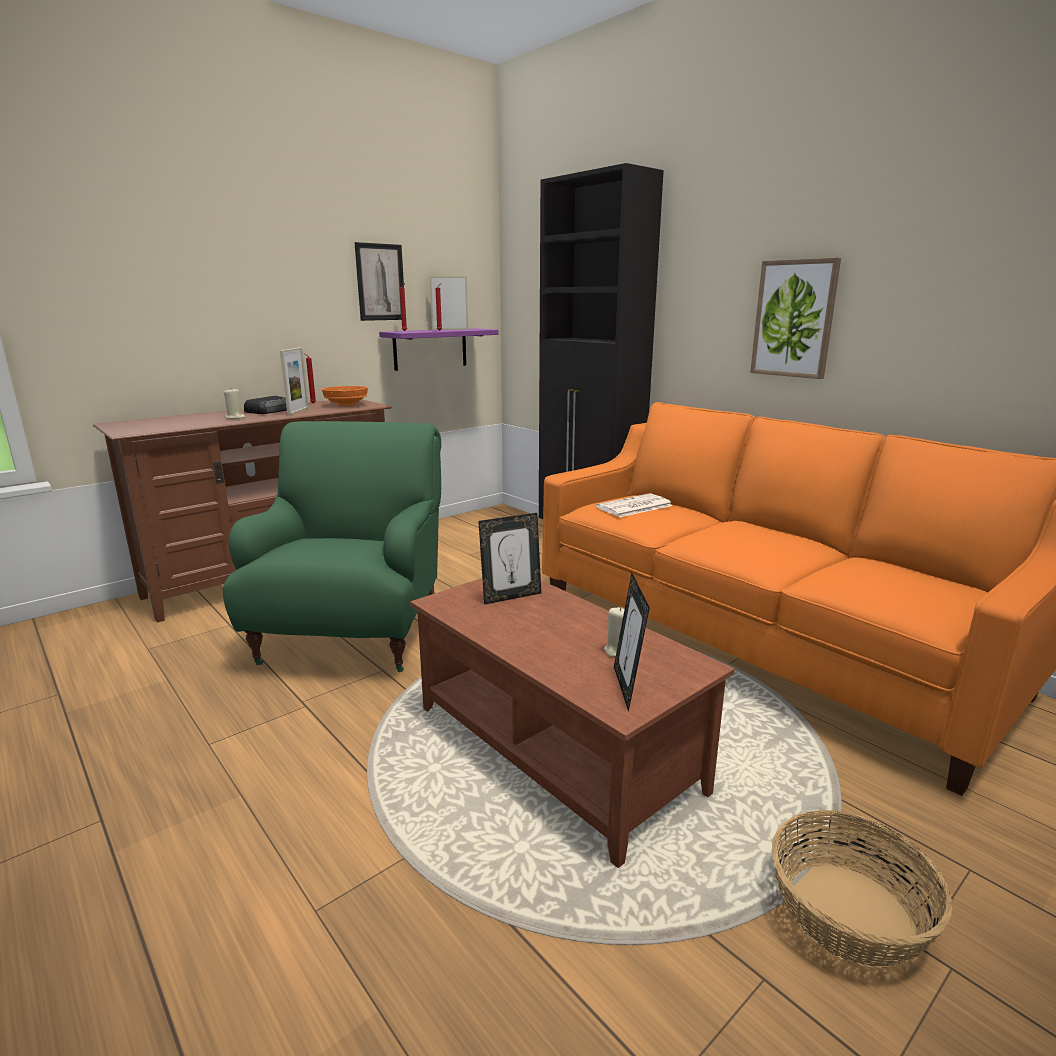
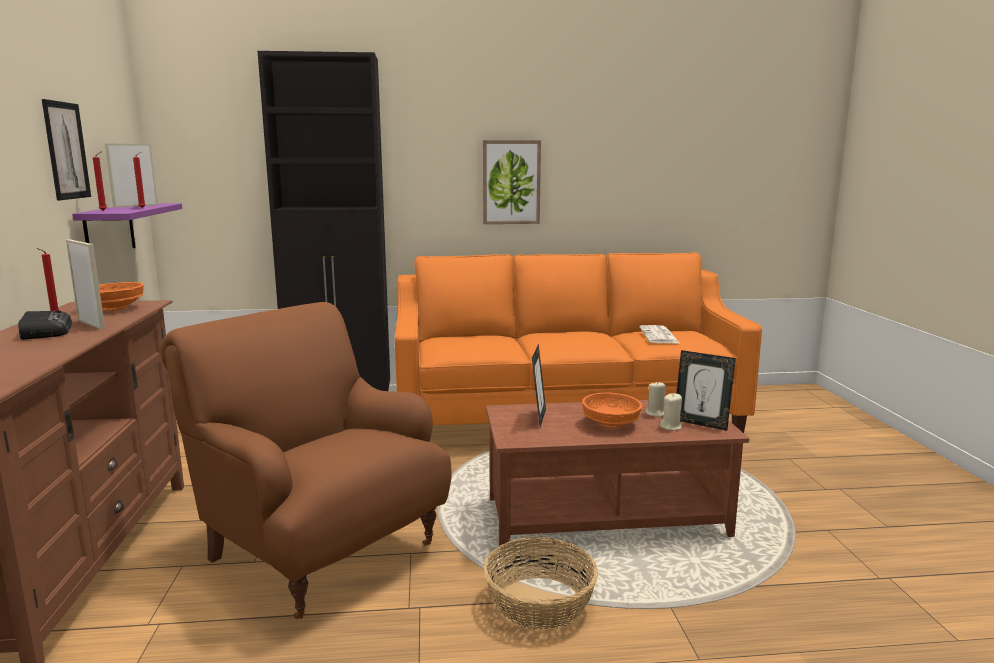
camera: 55 degrees left, 5 degrees down
green armchair [223,421,441,672] -> brown armchair [160,302,452,619]
beige candle [224,389,246,419] -> beige candle moved to [660,393,682,431]
newspaper [596,493,673,517] -> newspaper moved to [639,325,679,344]
basket [771,810,952,968] -> basket moved to [484,537,598,630]
none -> orange bowl [582,393,642,428]

